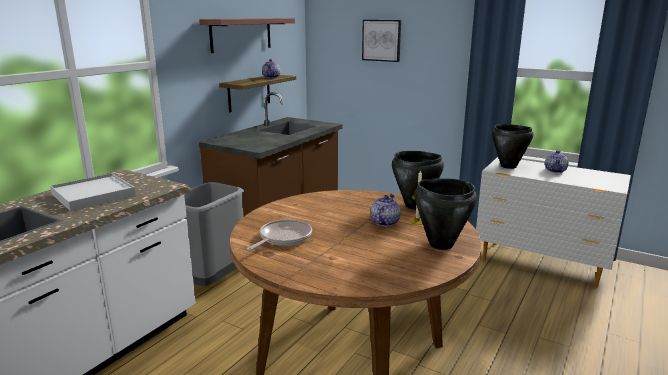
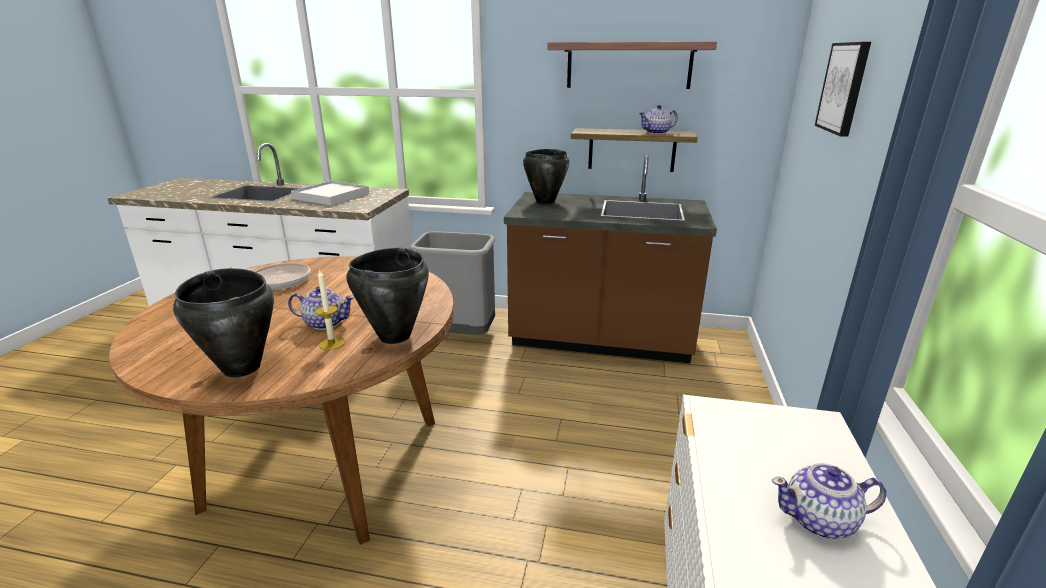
camera: 70 degrees right, 5 degrees up
black cooking pot [492,124,534,169] -> black cooking pot moved to [523,149,569,204]

